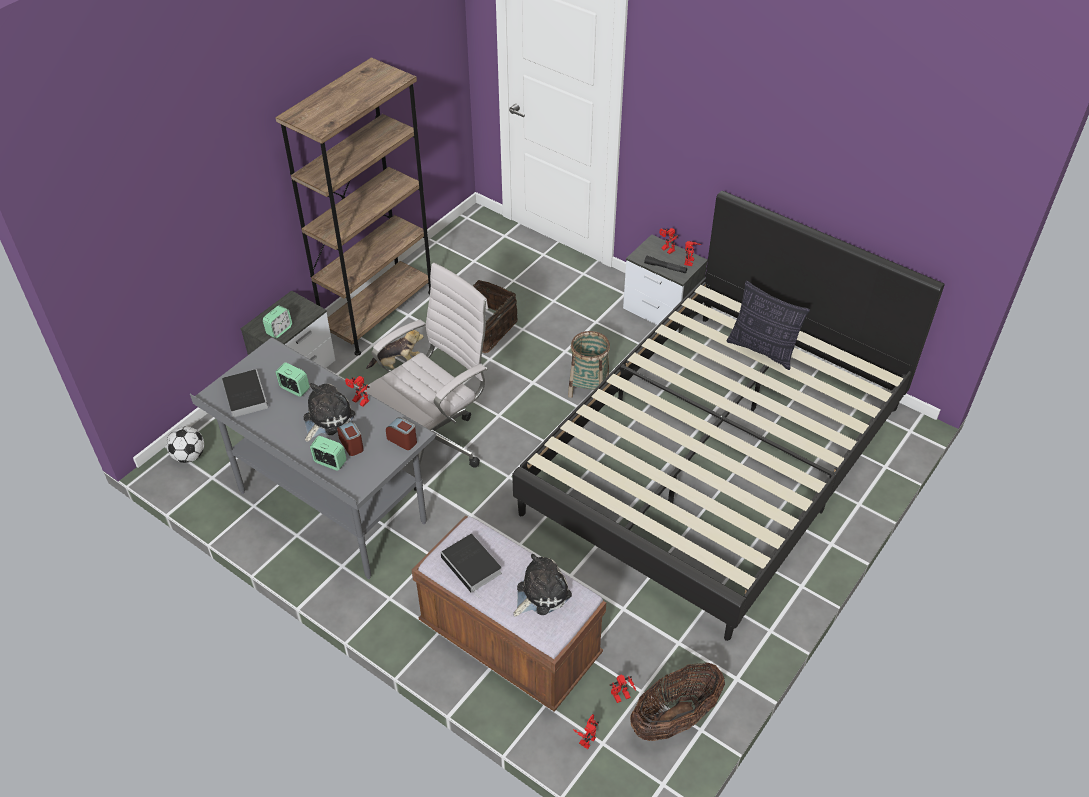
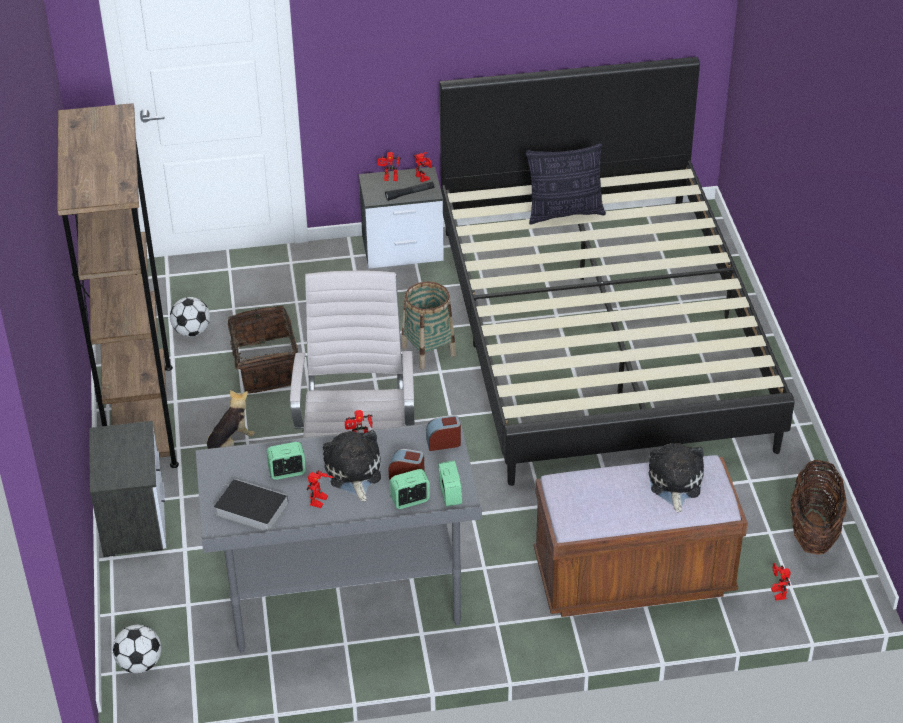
camera: 45 degrees left, 5 degrees down
alarm clock [263,305,292,338] -> alarm clock moved to [438,461,462,506]
book [441,534,502,598] -> none
toy robot [610,675,636,703] -> toy robot moved to [306,470,334,508]
none -> football [170,297,210,337]

